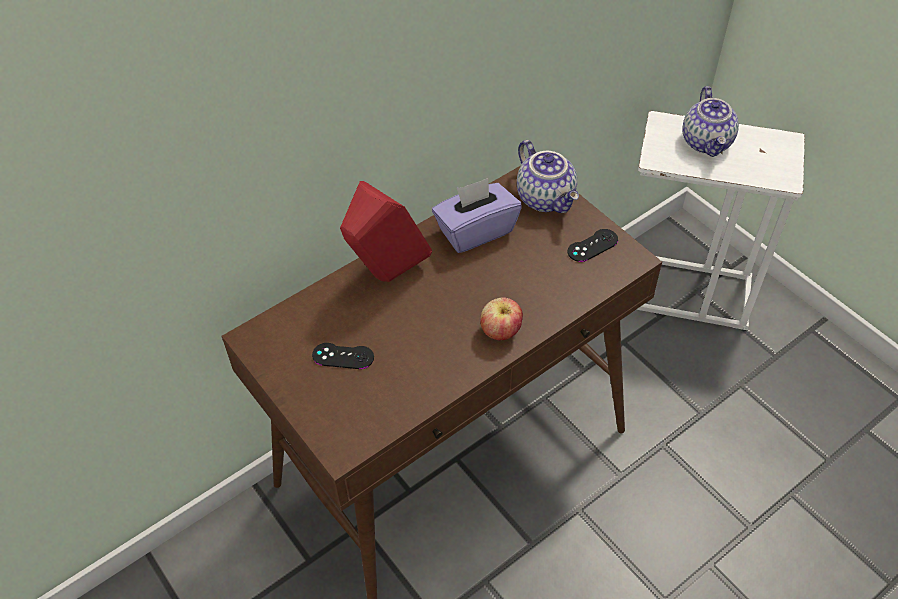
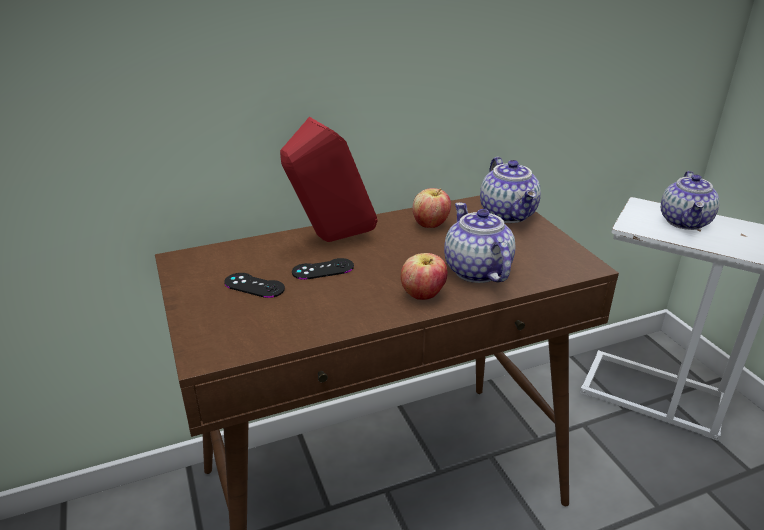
camera: 15 degrees right, 20 degrees down
purple tissue box [432,178,522,253] -> apple [413,188,451,228]
black game controller [568,229,618,262] -> black game controller moved to [292,258,354,280]
none -> teapot [444,203,516,283]

